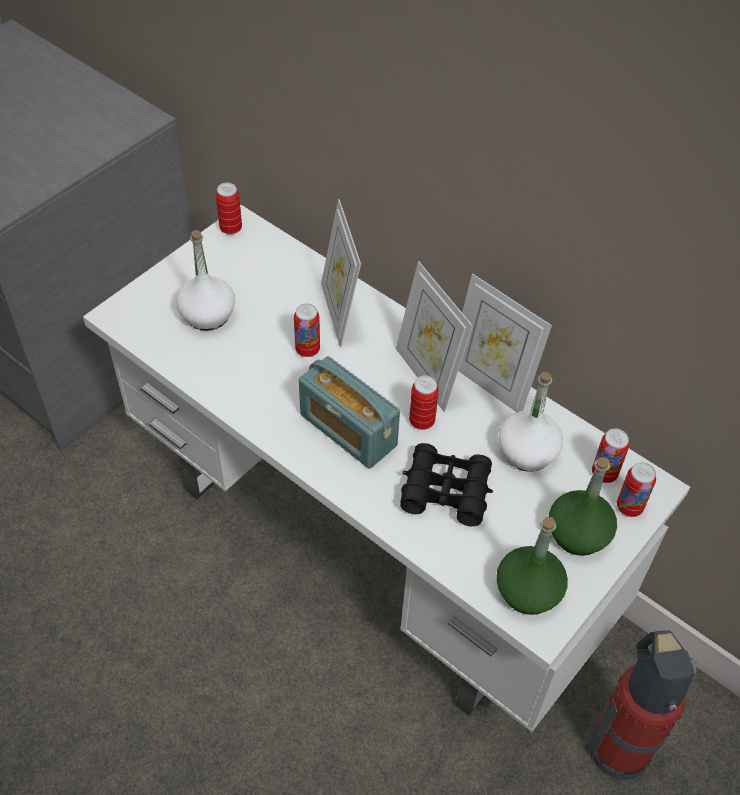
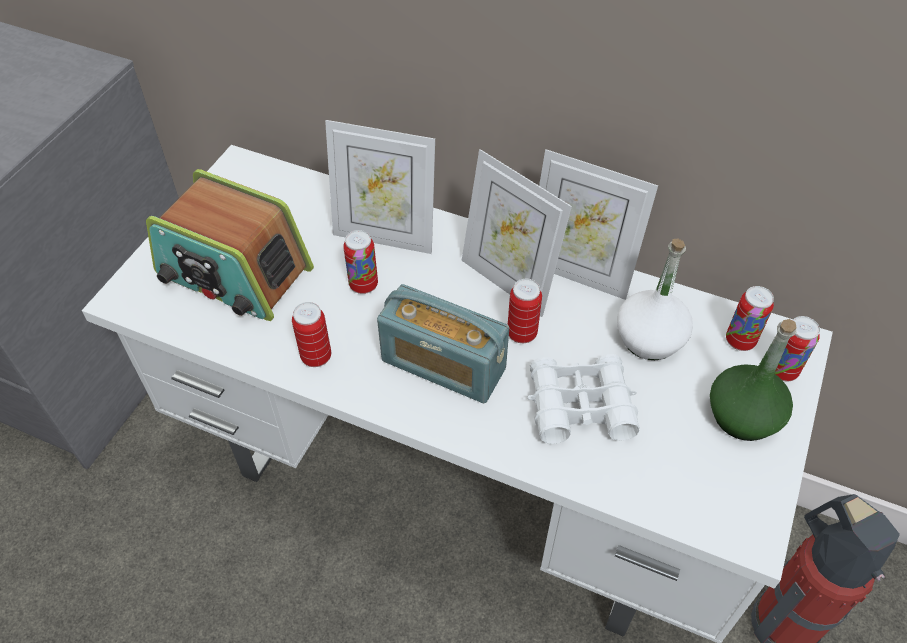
camera: 15 degrees left, 0 degrees up
white bottle [176,230,235,331] -> radio [146,169,314,321]
can [216,183,242,235] -> can moved to [292,302,331,367]
picture frame [321,199,361,348] -> picture frame turned 45 degrees counterclockwise [325,120,435,254]
black binoculars [400,443,493,526] -> white binoculars [527,354,640,444]
green bottle [496,517,568,615] -> none

